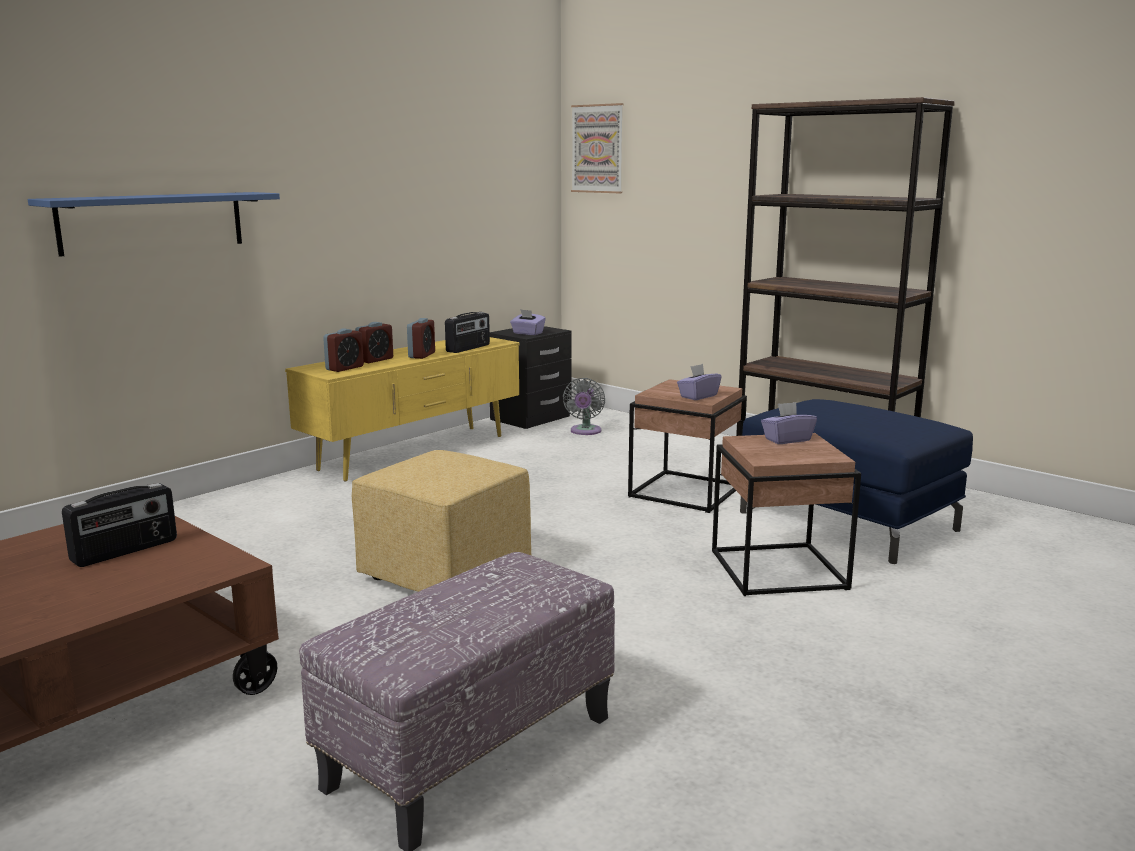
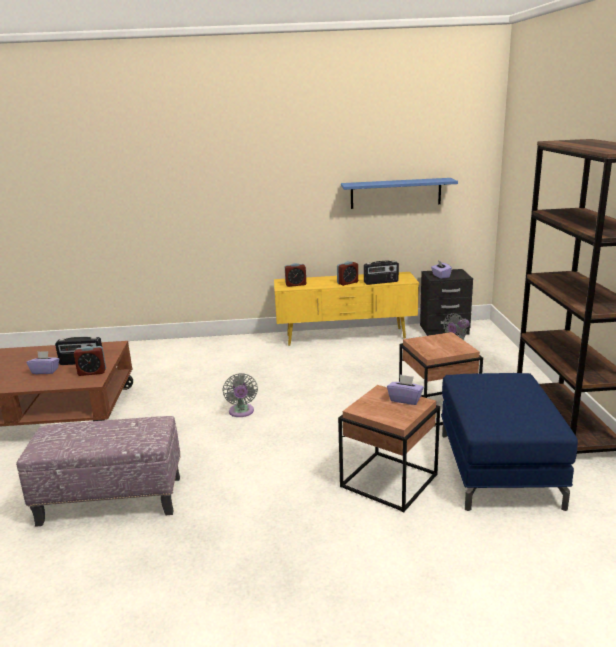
camera: 45 degrees right, 5 degrees up
blue shelf [28,192,280,257] -> blue shelf moved to [341,178,458,209]
yellow ottoman [352,450,531,592] -> grey fan [222,373,258,417]
alarm clock [355,322,393,363] -> alarm clock moved to [74,346,106,376]
picture [571,103,624,193] -> none
purple tissue box [677,364,722,400] -> purple tissue box moved to [27,351,59,374]

